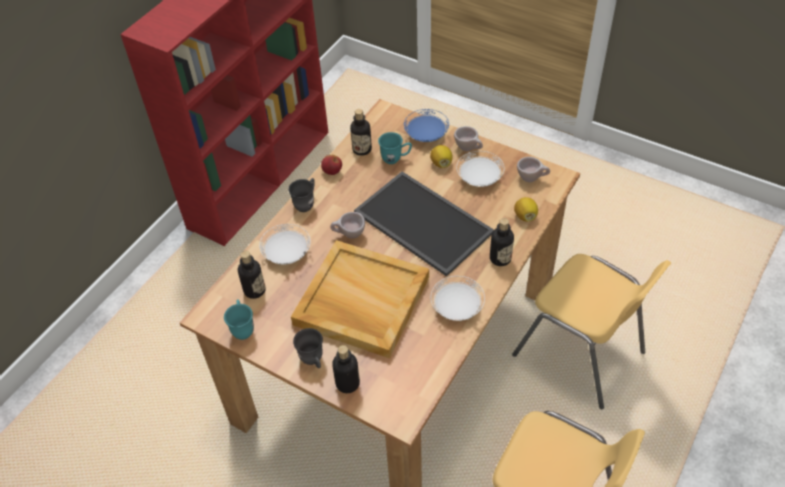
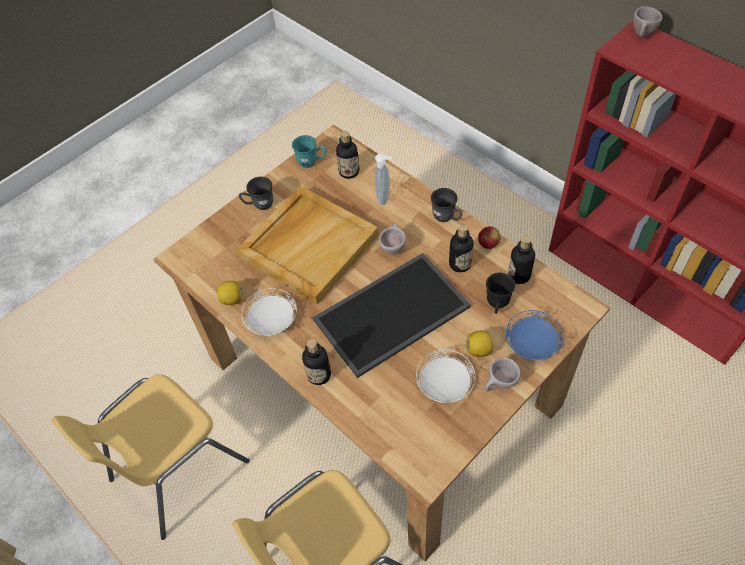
camera: 105 degrees right, 5 degrees up
white plate [259,224,310,265] -> soap dispenser [375,153,392,205]
bottle [332,345,360,393] -> bottle moved to [449,224,474,272]
turquoise mug [378,132,412,164] -> black mug [486,273,515,314]
lemon [514,197,538,222] -> lemon moved to [218,281,243,305]
beige cup [517,157,550,182] -> beige cup moved to [633,6,662,37]

